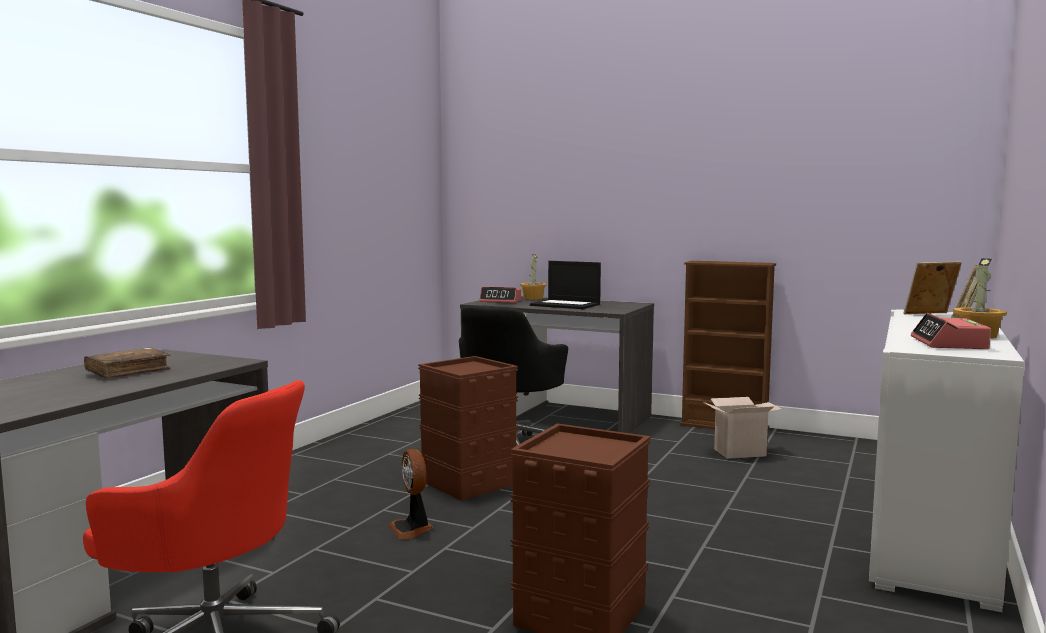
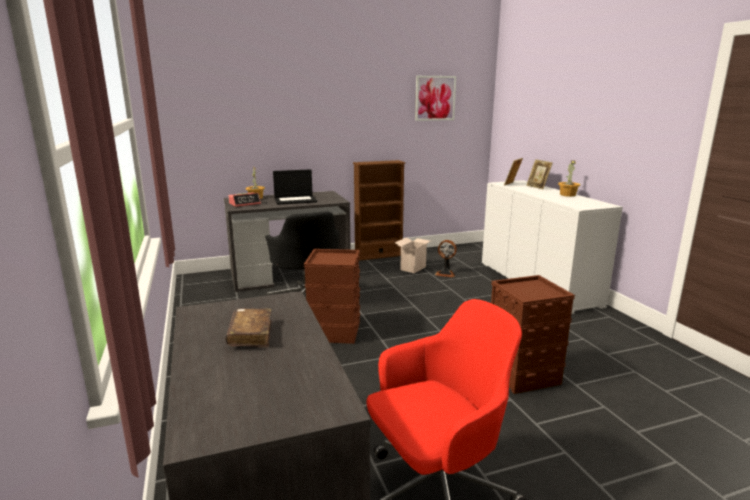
camera: 45 degrees left, 10 degrees up
fan [389,449,433,539] -> fan moved to [435,240,457,277]
alarm clock [911,313,991,349] -> none
none -> picture [415,76,456,121]

